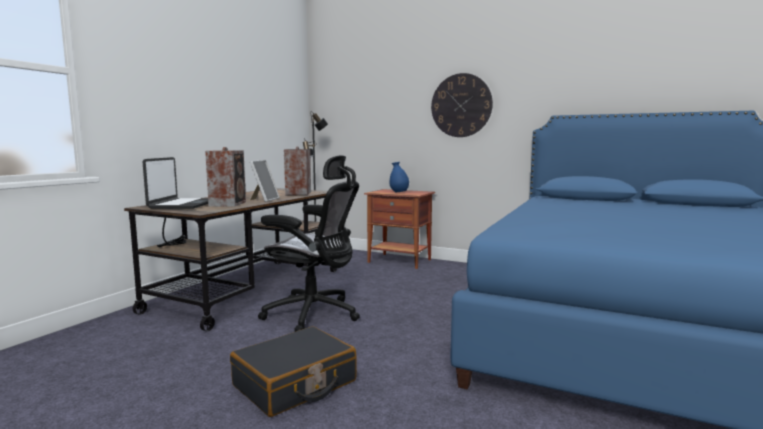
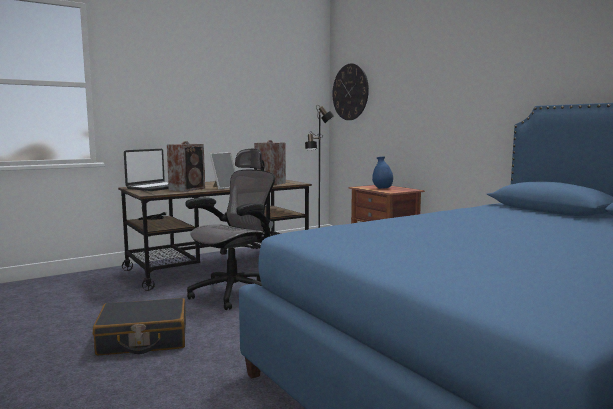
camera: 30 degrees right, 0 degrees up
office chair [258,155,360,332] -> office chair turned 105 degrees counterclockwise [185,149,275,310]
wall clock [431,73,493,137] -> wall clock moved to [333,63,369,120]

